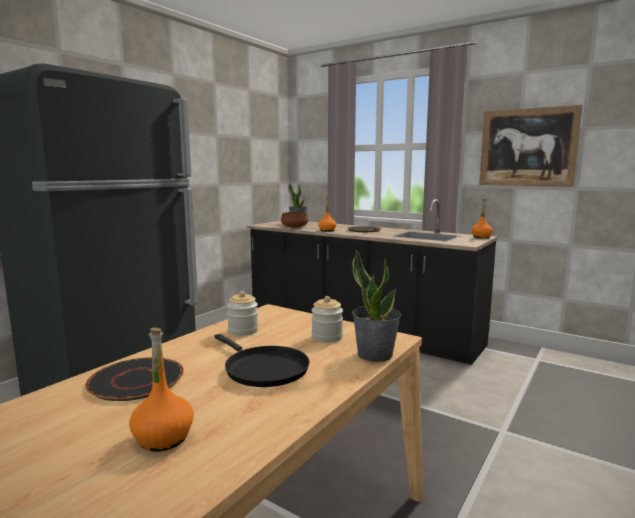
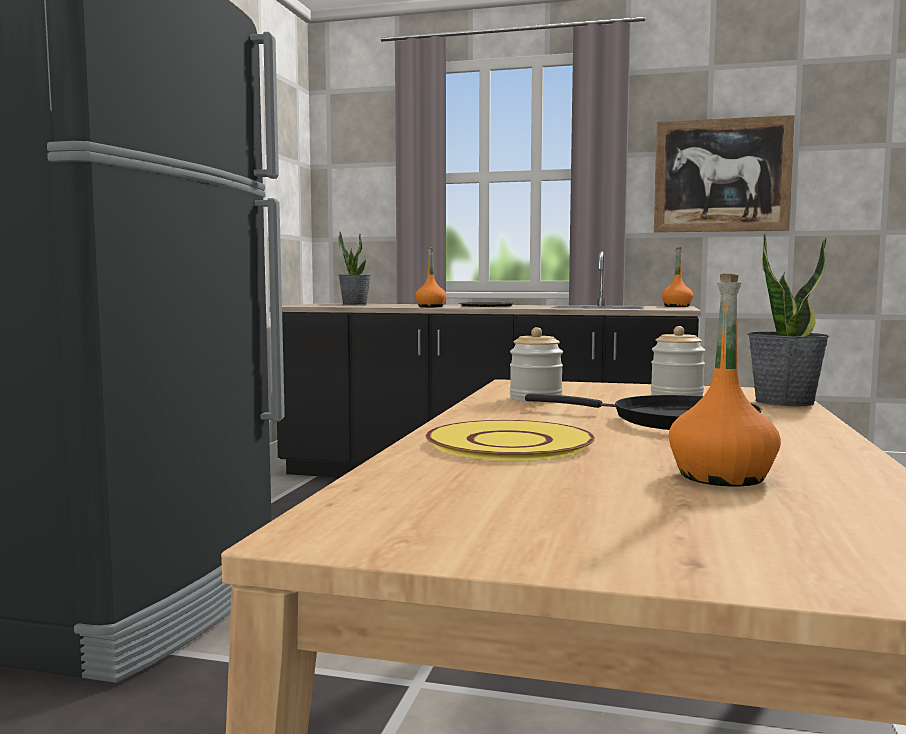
camera: 20 degrees left, 5 degrees down
black plate [85,357,184,401] -> yellow plate [426,420,595,461]
brown cooking pot [281,212,309,228] -> none

